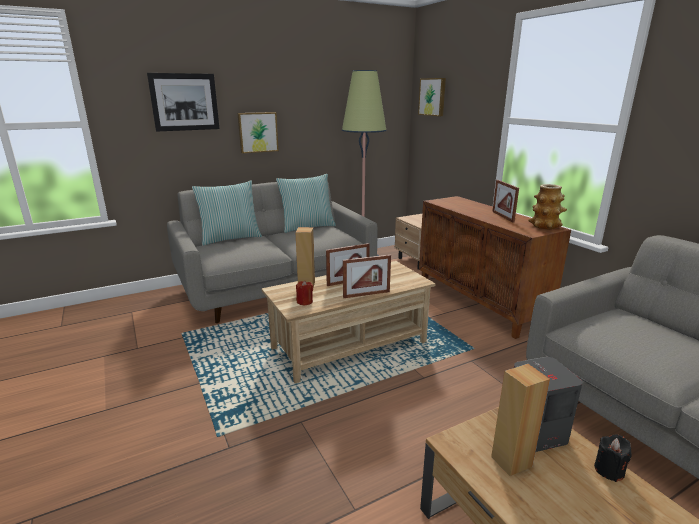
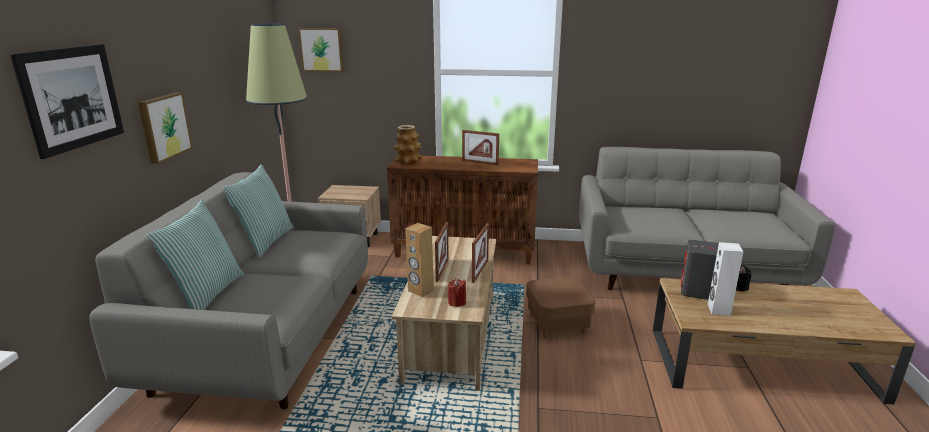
camera: 55 degrees left, 0 degrees up
brown speaker [491,364,550,476] -> white speaker [708,242,744,316]
vase [528,184,567,230] -> vase moved to [393,125,422,165]
none -> brown ottoman [526,277,595,338]

